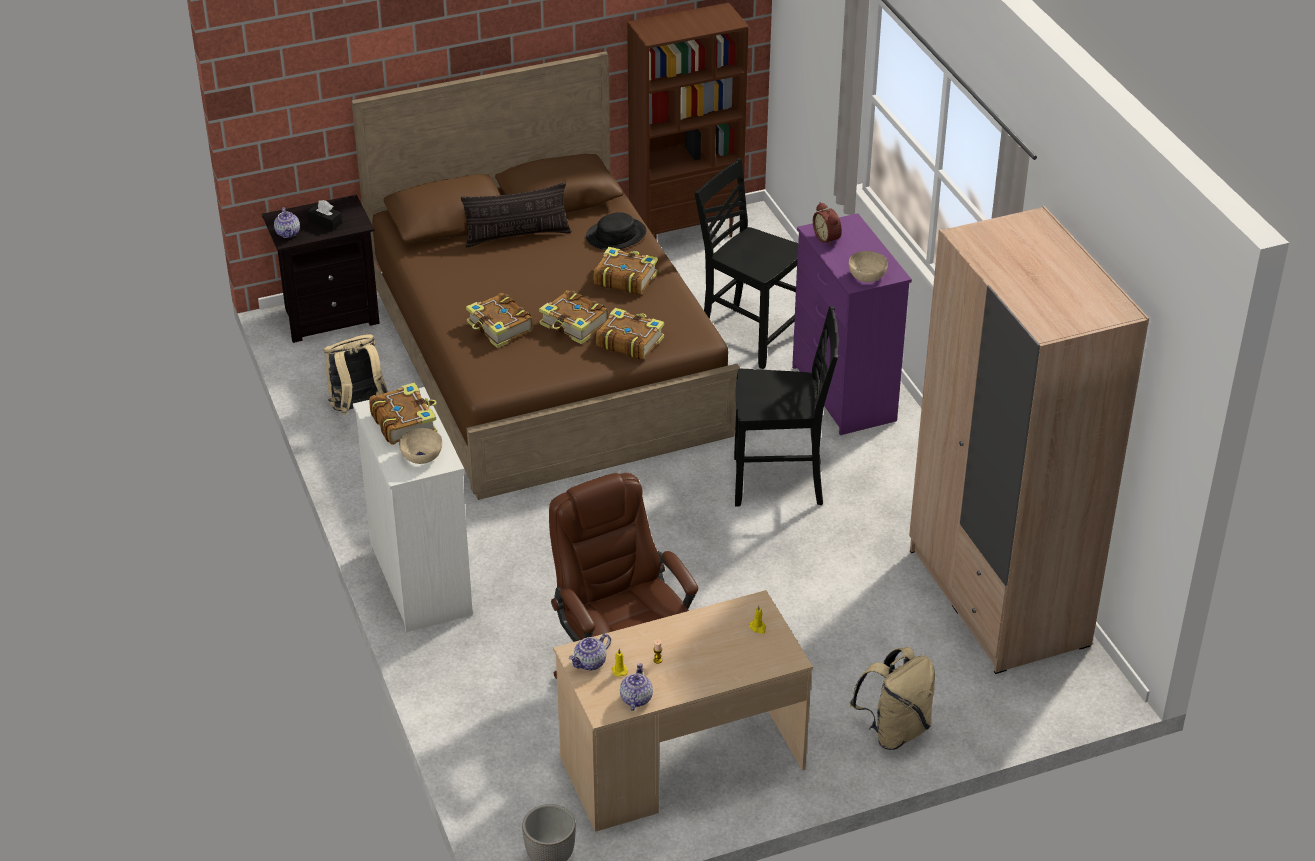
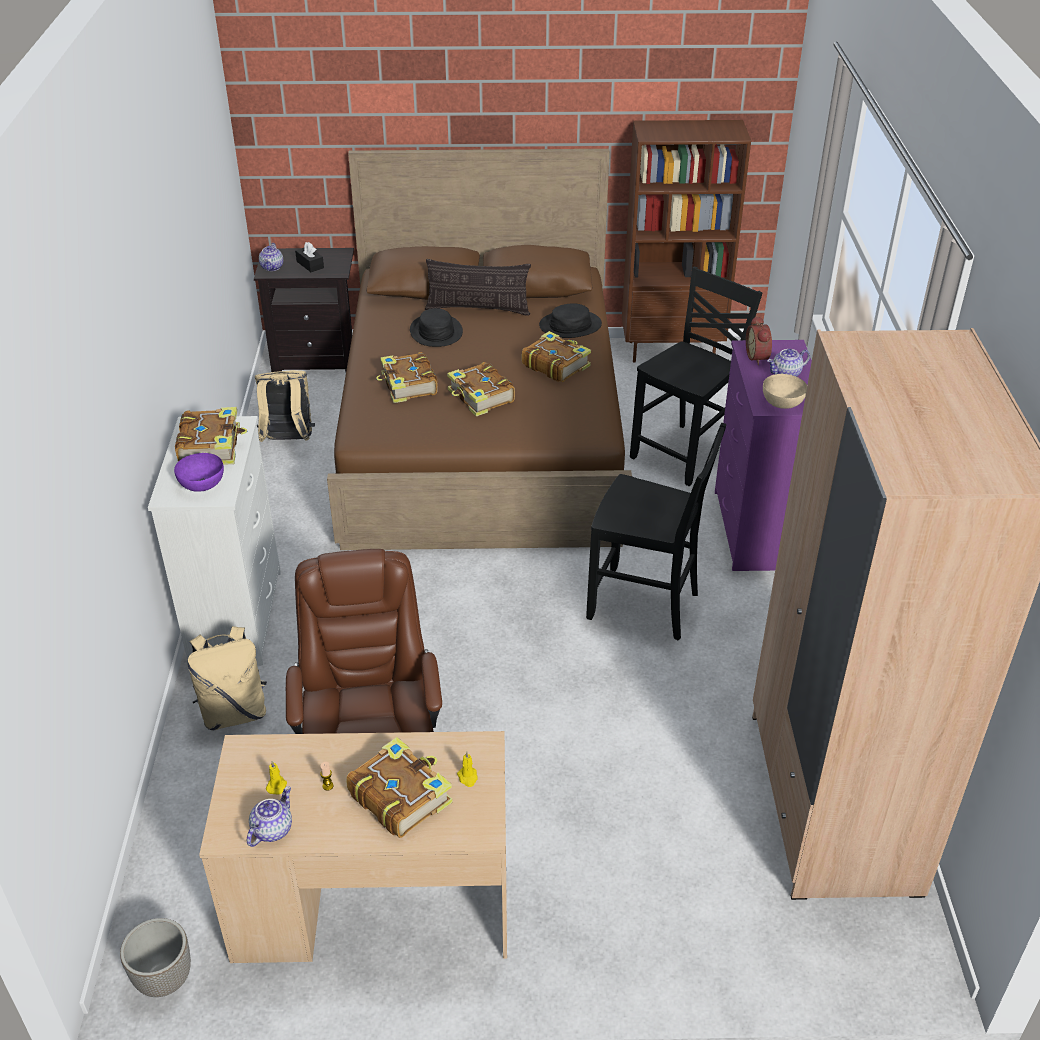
camera: 20 degrees right, 0 degrees up
beige bowl [399,428,442,464] -> purple bowl [174,453,224,492]
teapot [569,634,611,670] -> teapot moved to [767,348,810,377]
book [596,308,664,360] -> book moved to [346,737,452,838]
black chair [695,158,798,369] -> black chair turned 75 degrees clockwise [630,267,762,486]
beige backpack [850,647,935,750] -> beige backpack moved to [188,626,267,731]
none -> black hat [410,308,463,347]

